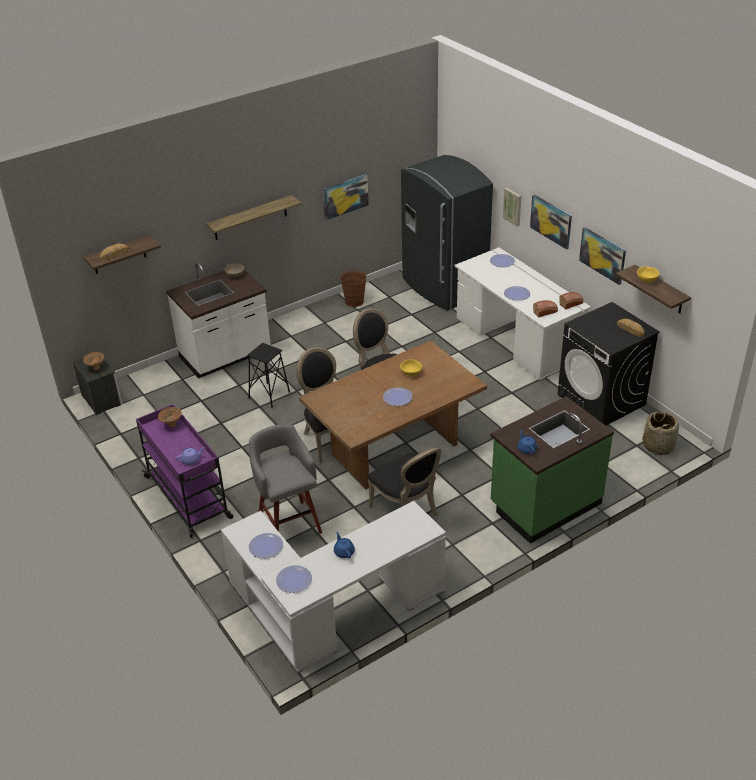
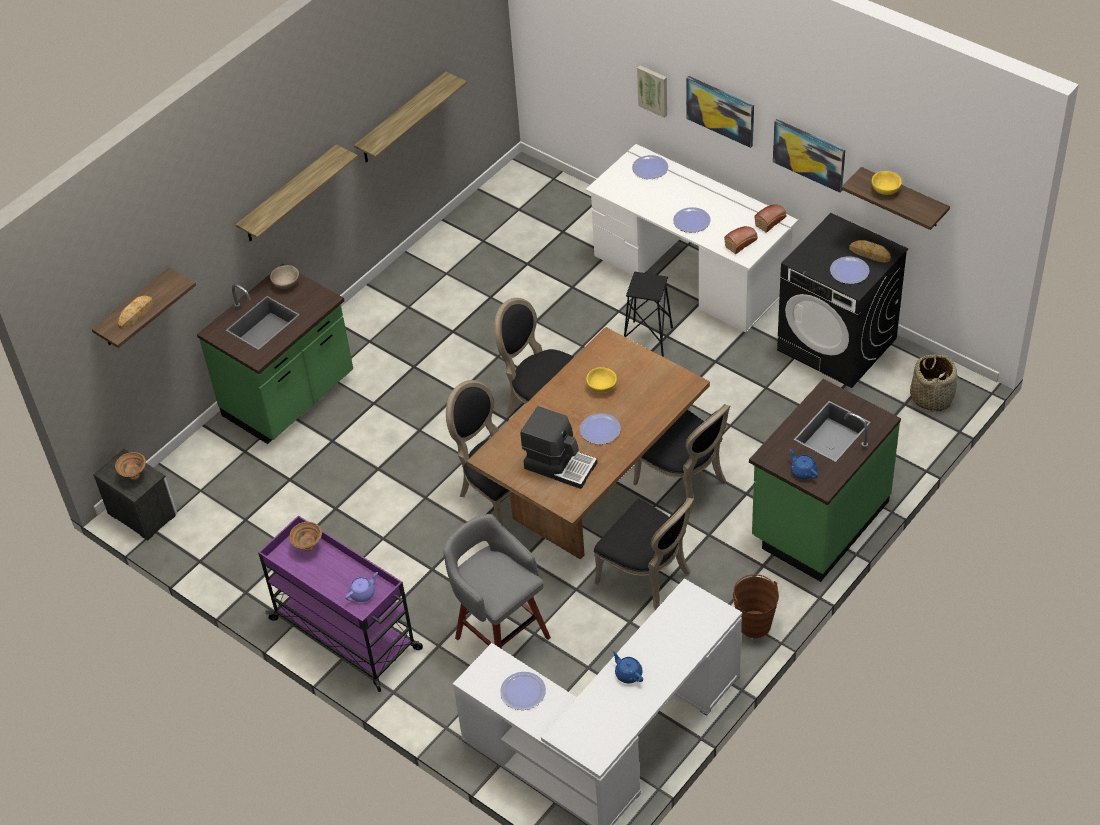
camera: 15 degrees left, 10 degrees up
white counter [166,263,271,379] -> green counter [197,264,353,444]
black stool [247,343,290,408] -> black stool moved to [624,272,673,357]
plate [276,565,312,593] -> plate moved to [830,256,869,284]
picture [323,174,369,220] -> shelf [354,72,467,163]
brown bucket [339,269,367,307] -> brown bucket moved to [733,574,779,638]
grey fridge [401,155,493,311] -> none
none -> coffee machine [520,406,597,489]
none -> black chair [633,404,731,513]

